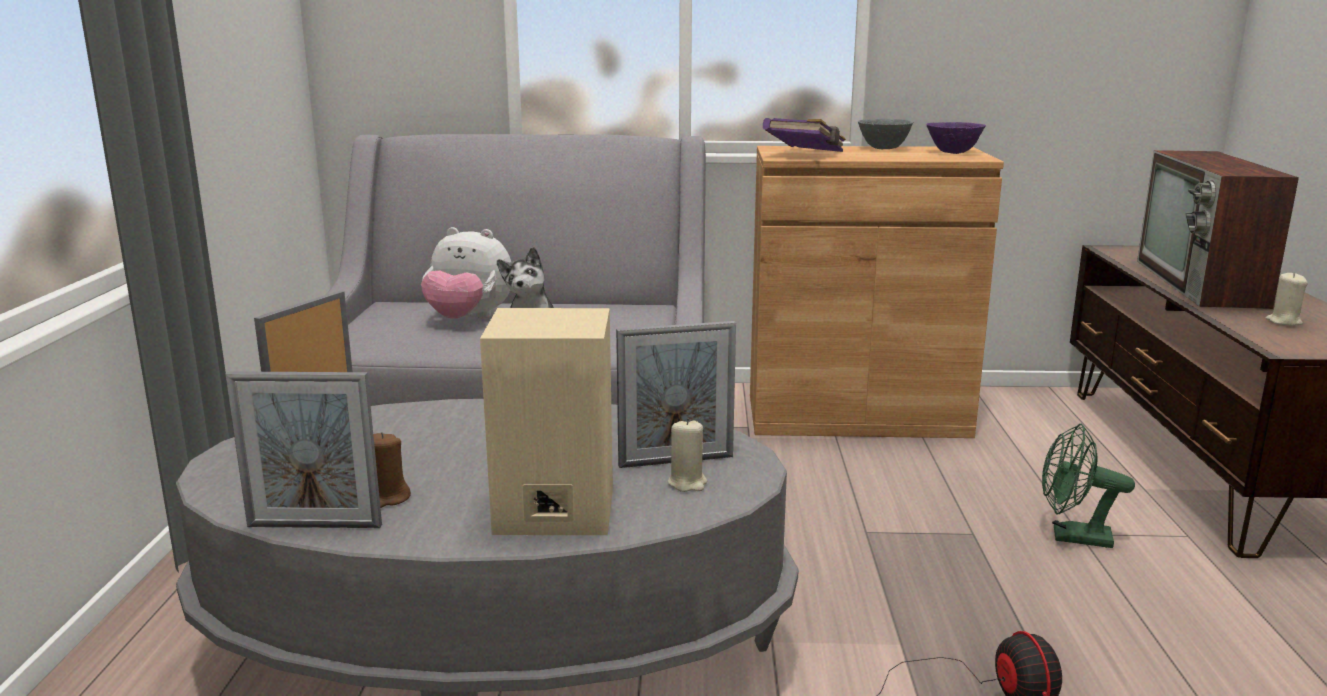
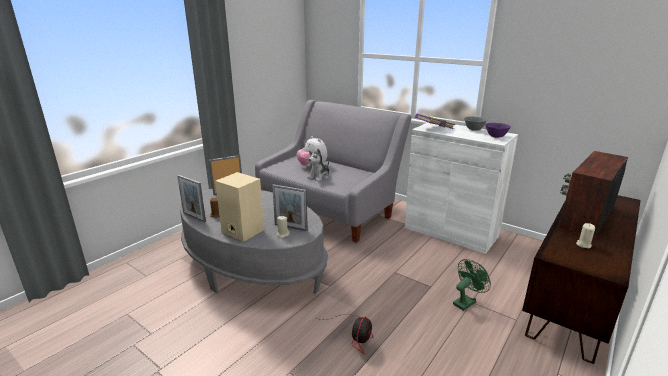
camera: 35 degrees right, 5 degrees up
brown cabinet [750,146,1004,438] -> white cabinet [405,122,518,254]
green fan [1042,424,1135,548] -> green fan turned 90 degrees clockwise [453,259,491,311]

